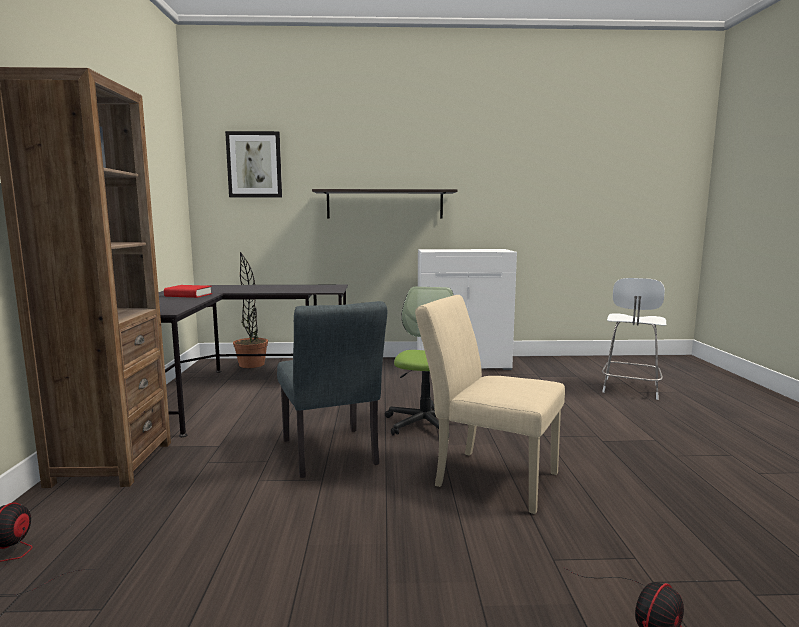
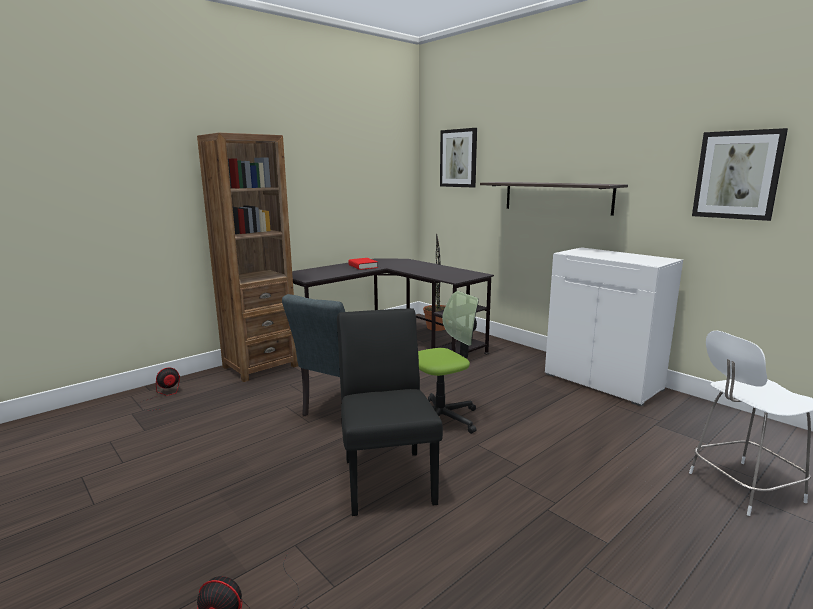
camera: 50 degrees right, 5 degrees up
beige chair [415,295,565,514] -> black chair [337,308,443,516]
none -> picture [692,128,788,221]

